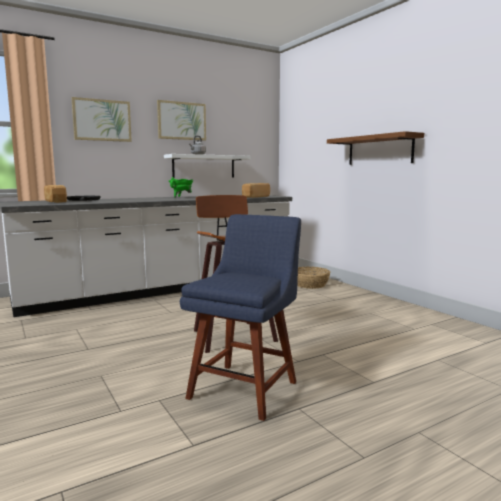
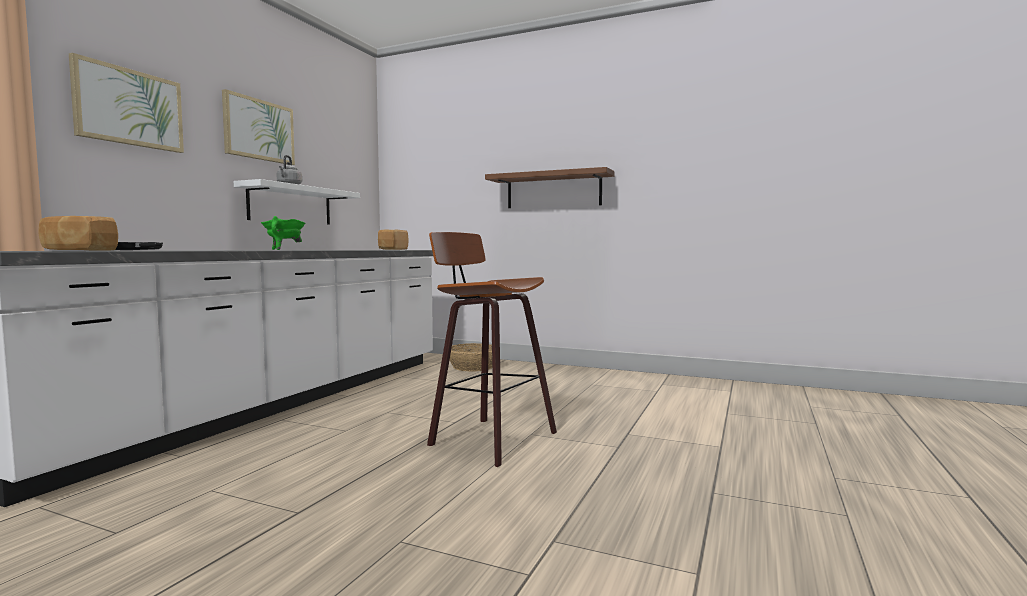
camera: 35 degrees left, 5 degrees down
blue chair [180,214,301,421] -> none

